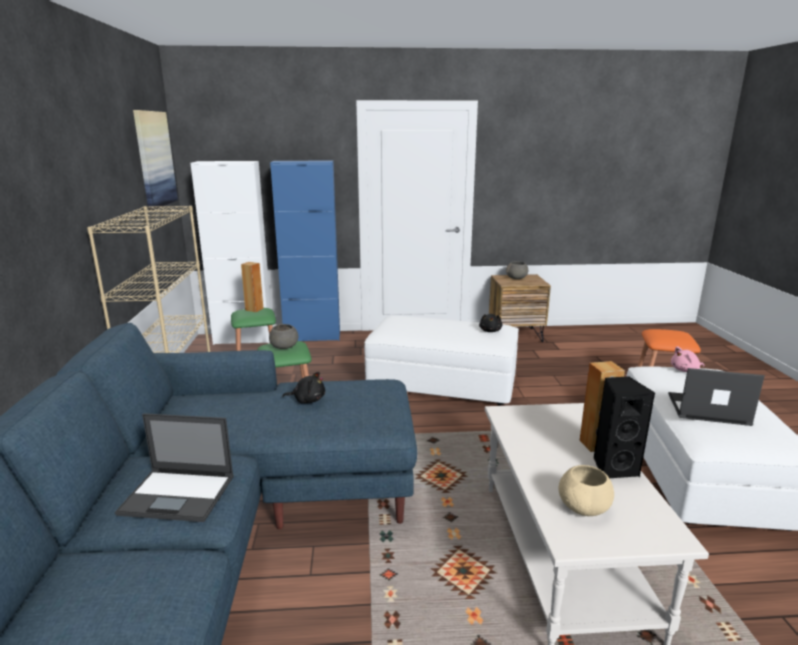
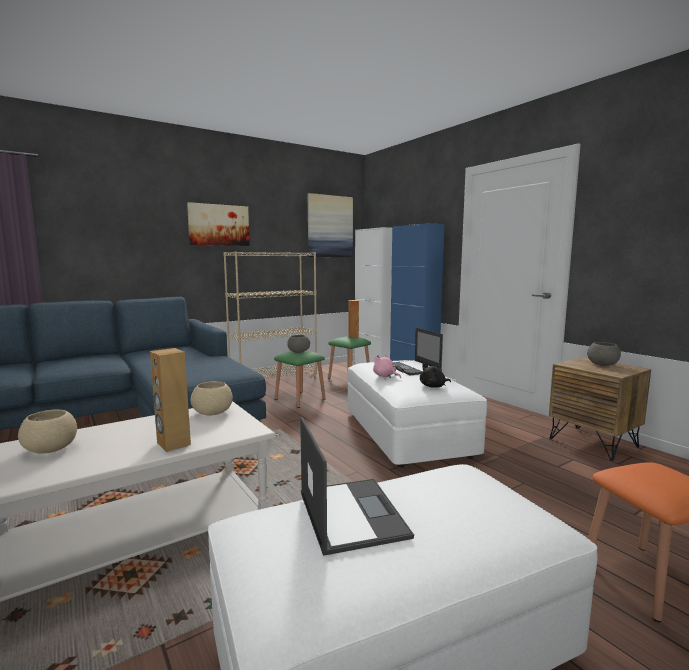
camera: 60 degrees right, 10 degrees down
laptop [115,413,234,522] -> laptop moved to [393,328,443,375]
black plush toy [282,372,325,403] -> none
black speaker [594,376,655,478] -> none
pink plush toy [671,346,704,372] -> pink plush toy moved to [373,354,401,378]
none -> picture [187,202,250,246]
none -> beige bowl [191,381,233,416]

